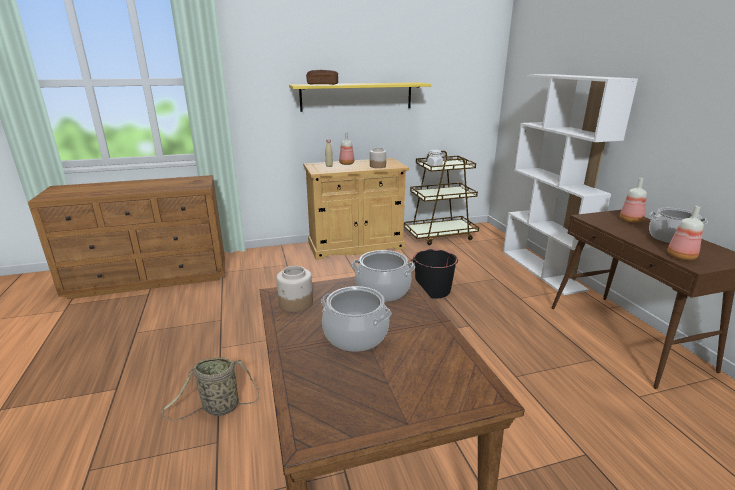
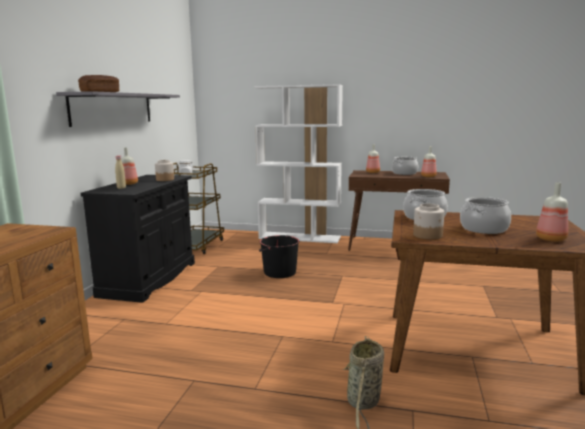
camera: 60 degrees left, 10 degrees down
yellow shelf [289,82,432,112] -> grey shelf [56,91,180,127]
beige cabinet [303,158,409,260] -> black cabinet [81,175,195,303]
none -> bottle [536,182,568,242]

